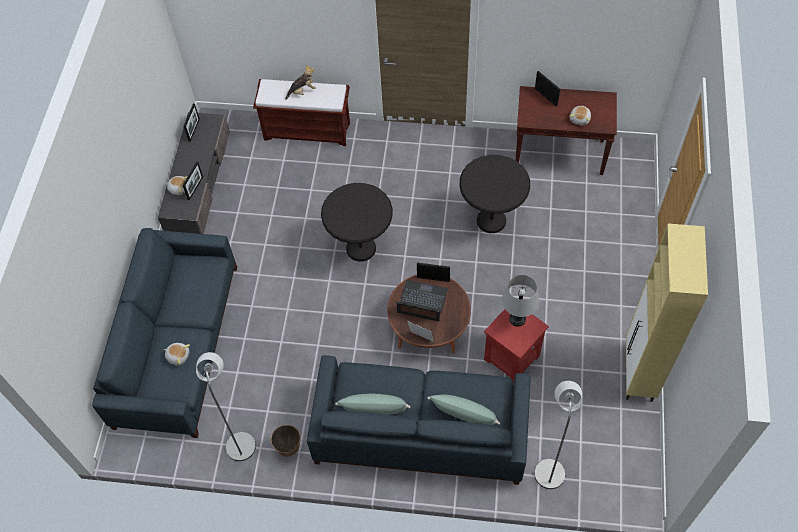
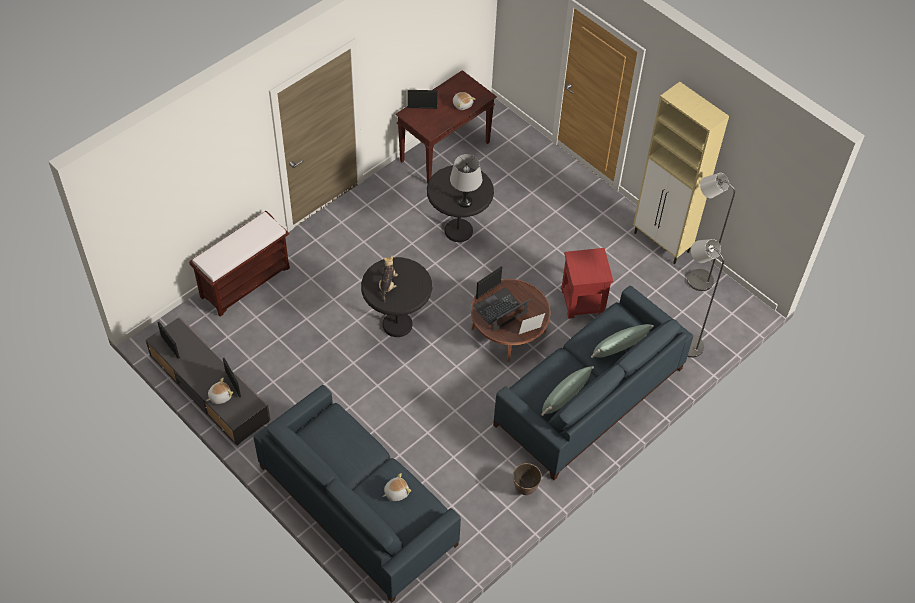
camera: 55 degrees left, 5 degrees down
grey floor lamp [196,352,256,461] -> grey floor lamp moved to [687,173,735,291]
plush toy [285,65,316,100] -> plush toy moved to [379,255,398,302]
grey table lamp [502,275,539,326] -> grey table lamp moved to [450,154,482,208]

